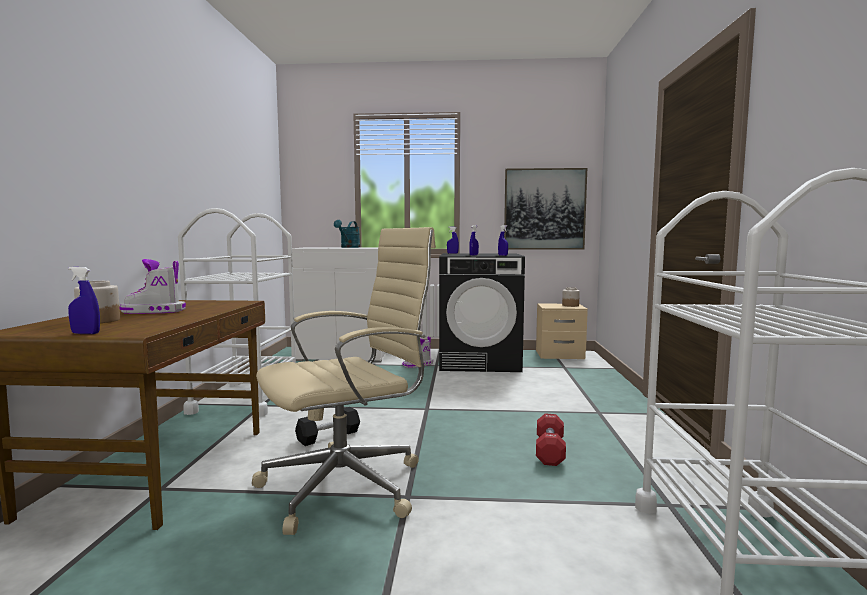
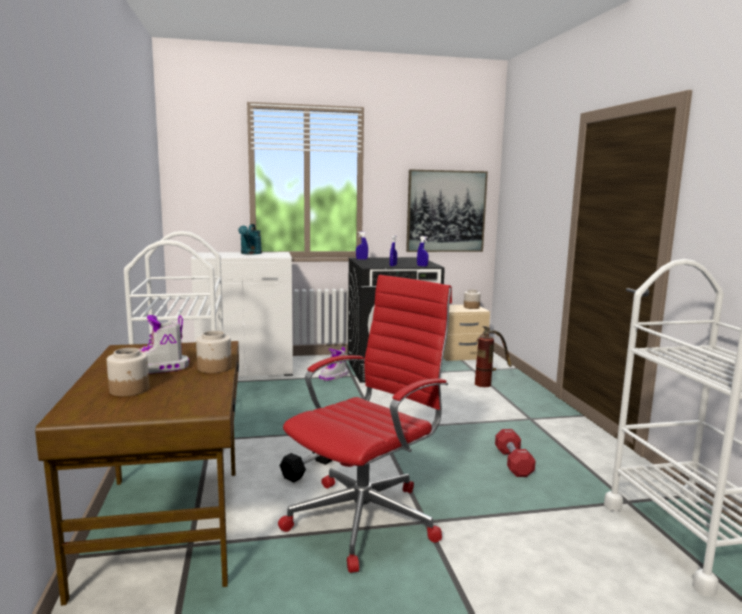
camera: 15 degrees left, 5 degrees up
blue spray bottle [68,267,100,334] -> none
beige office chair [252,227,436,535] -> red office chair [278,275,452,573]
none -> jar [196,331,232,373]
none -> fire extinguisher [475,326,512,387]

